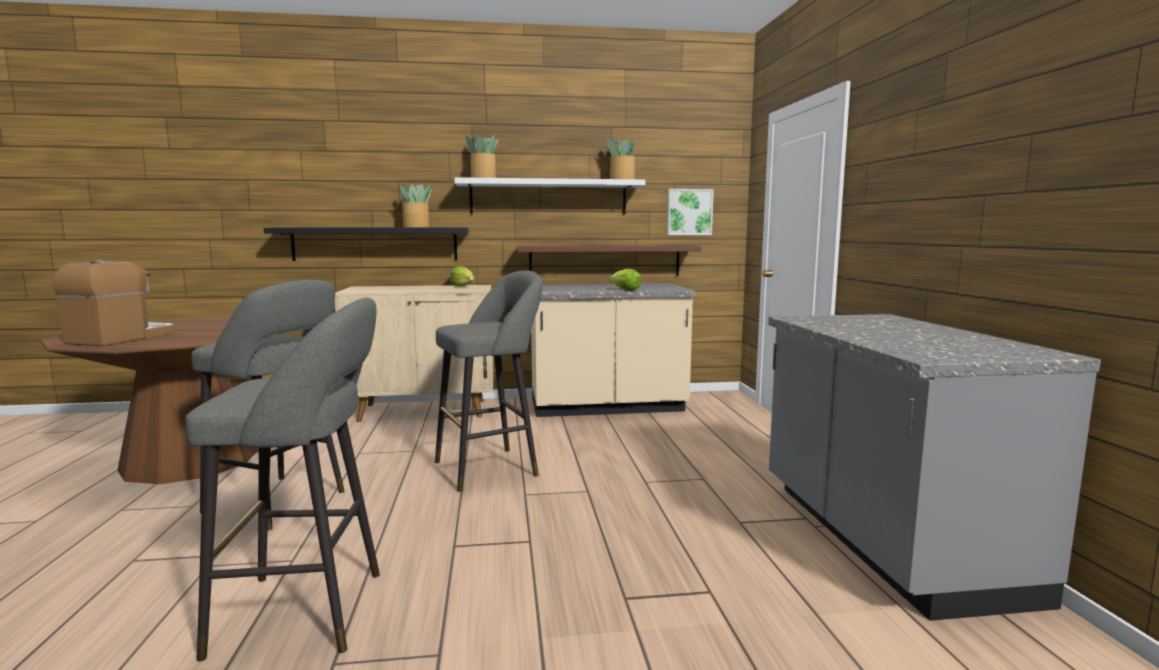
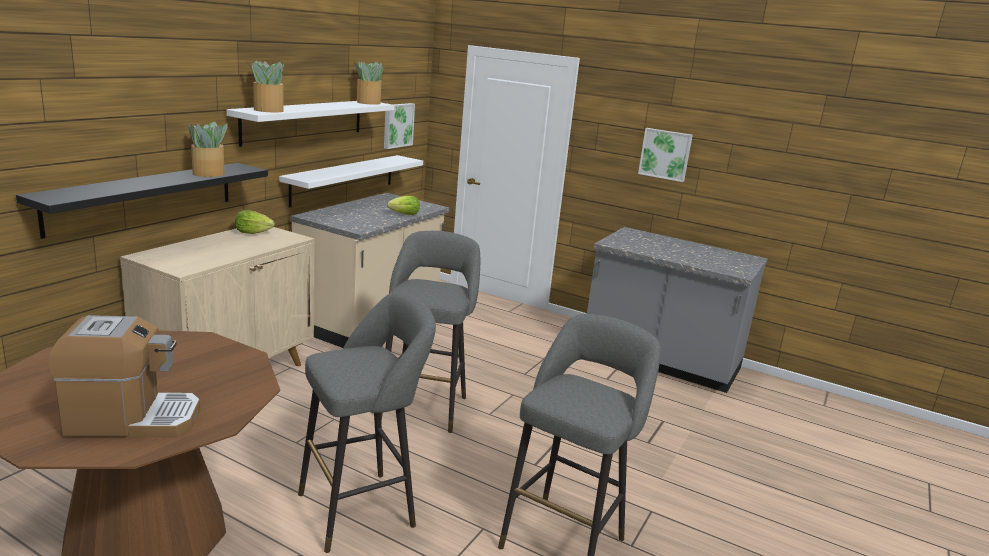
camera: 55 degrees left, 10 degrees up
coffee machine [53,261,175,346] -> coffee machine turned 120 degrees clockwise [49,315,200,437]
brown shelf [517,245,701,276] -> white shelf [279,155,423,208]
none -> picture [638,128,693,182]

